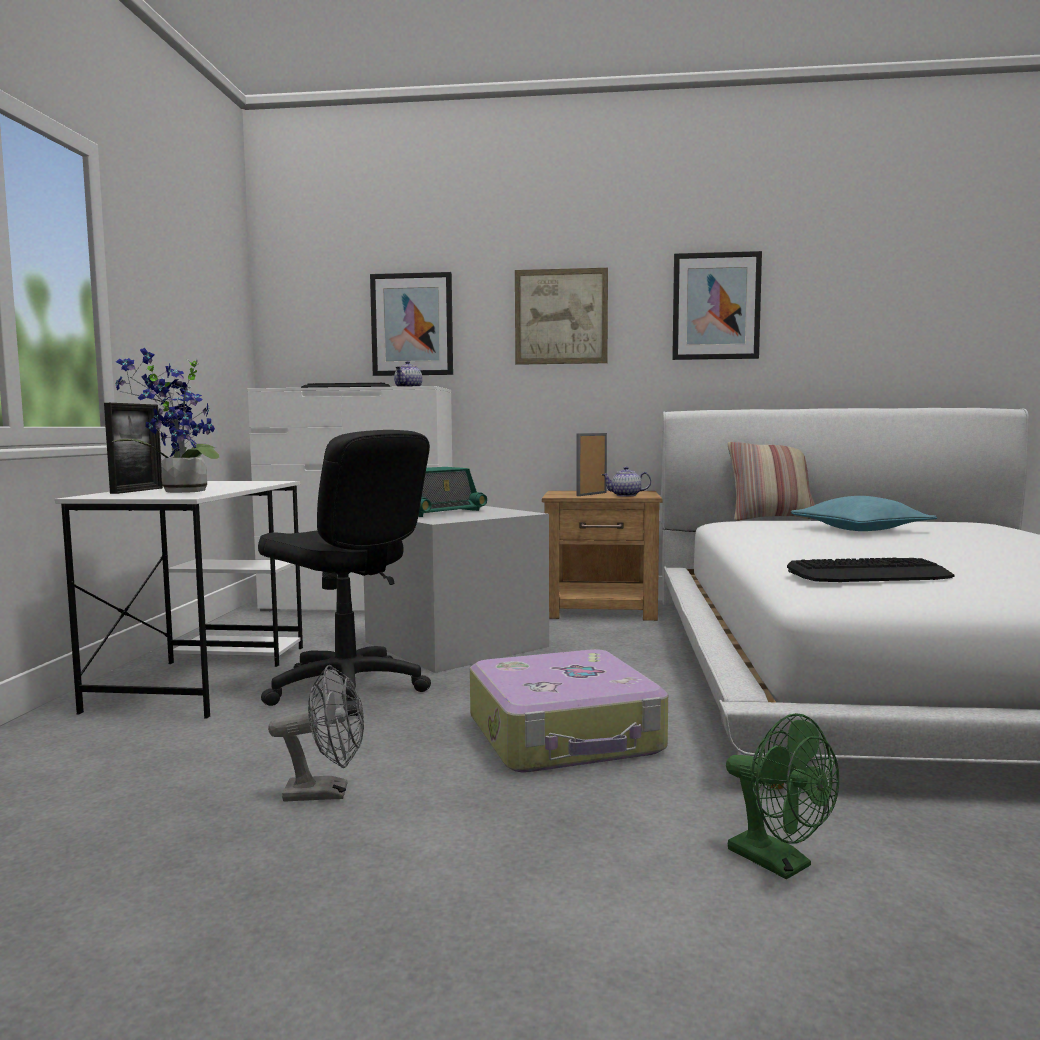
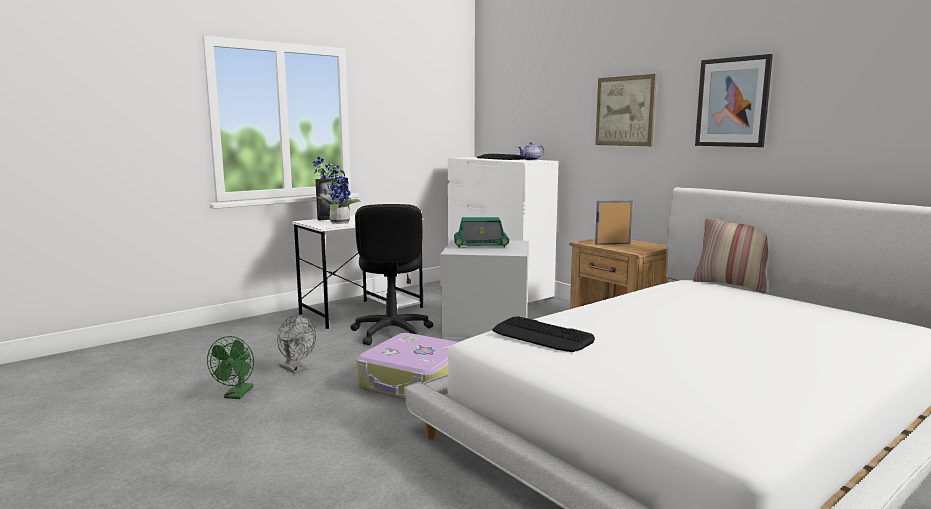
camera: 45 degrees right, 5 degrees up
picture [370,272,453,376] -> none
teapot [601,467,651,497] -> none
green fan [726,713,839,880] -> green fan moved to [207,336,254,399]
turquoise pillow [791,496,937,531] -> none

